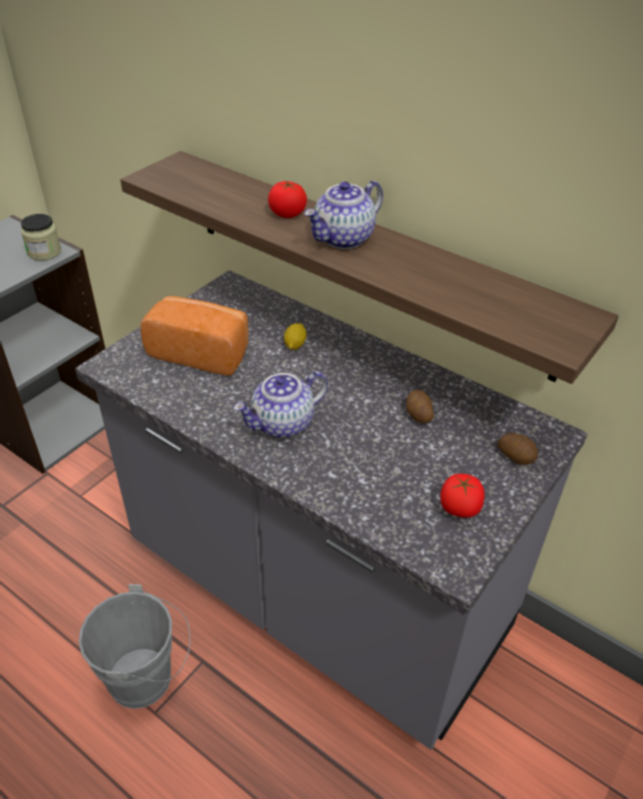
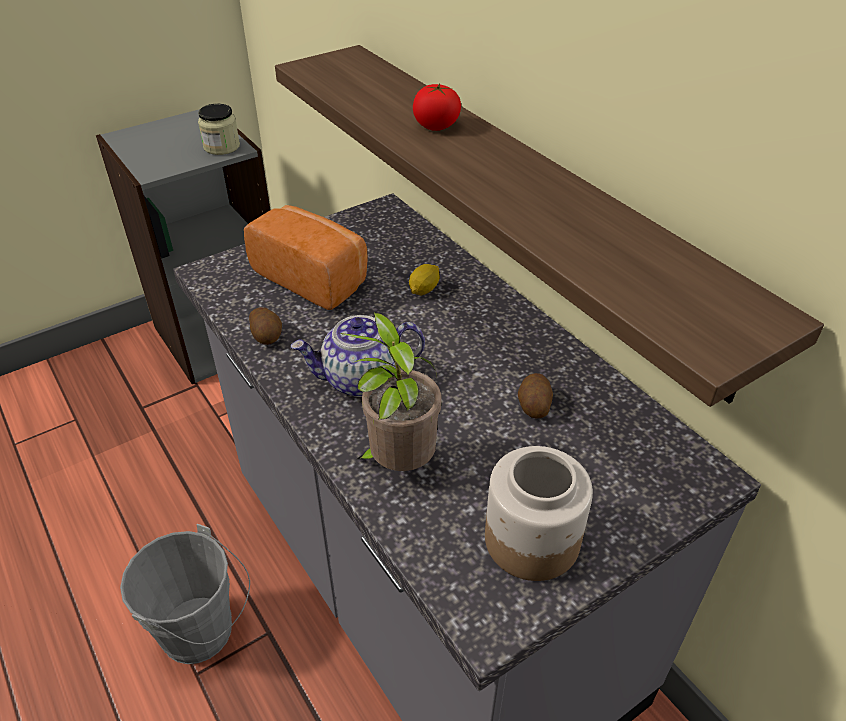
camera: 20 degrees right, 0 degrees up
teapot [304,181,383,249] -> none
tomato [440,474,485,518] -> jar [485,446,593,581]
potato [498,432,538,465] -> potato moved to [249,307,282,345]
none -> potted plant [341,312,442,471]

